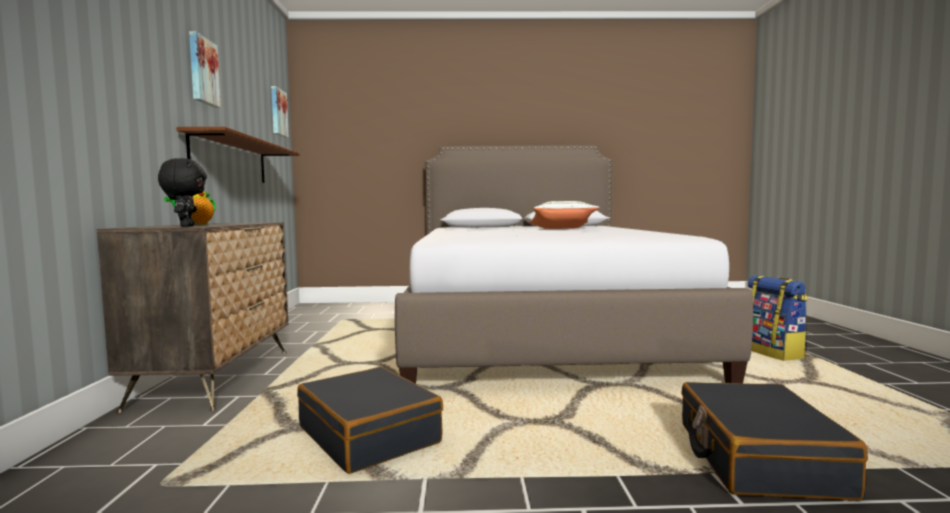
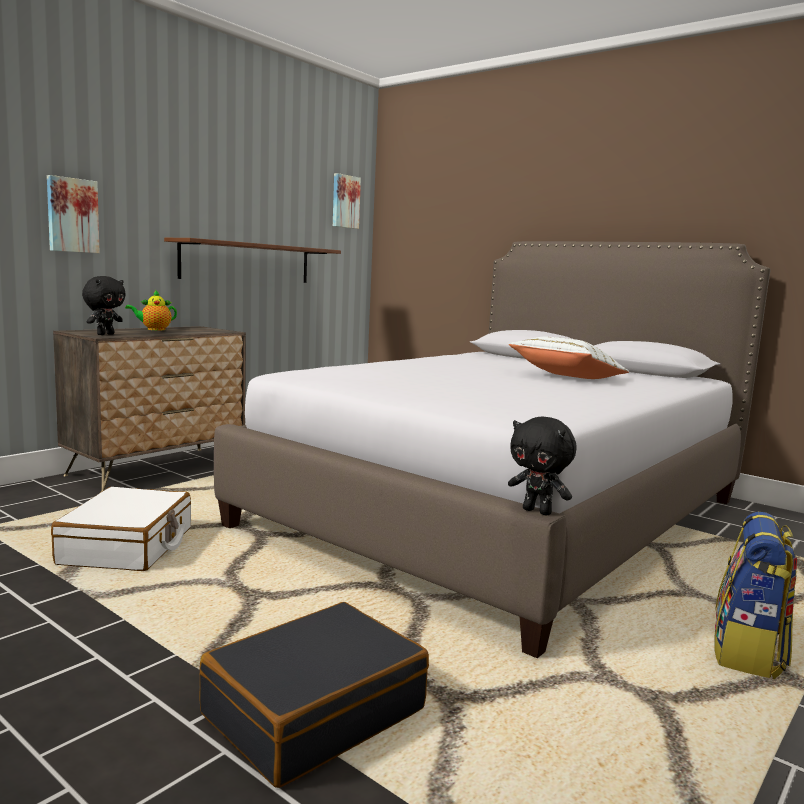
camera: 40 degrees right, 5 degrees up
picture [189,31,221,108] -> picture moved to [47,175,100,253]
black suitcase [297,367,443,474] -> white suitcase [51,487,191,571]
none -> black plush toy [508,417,576,515]

